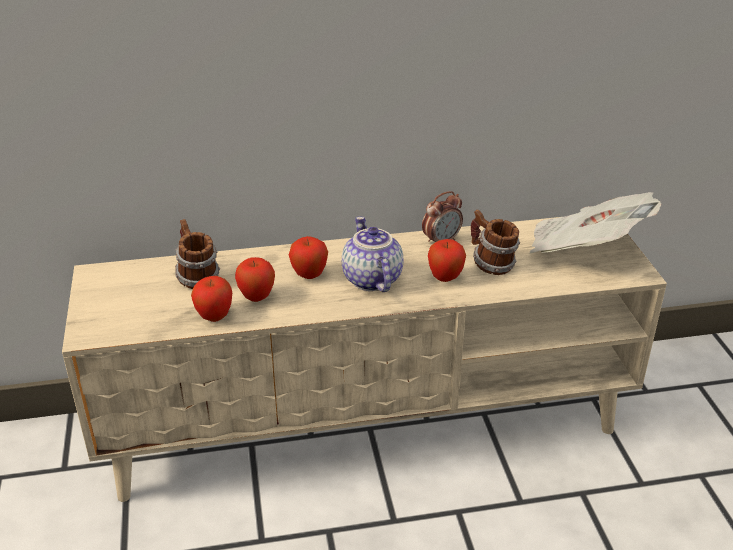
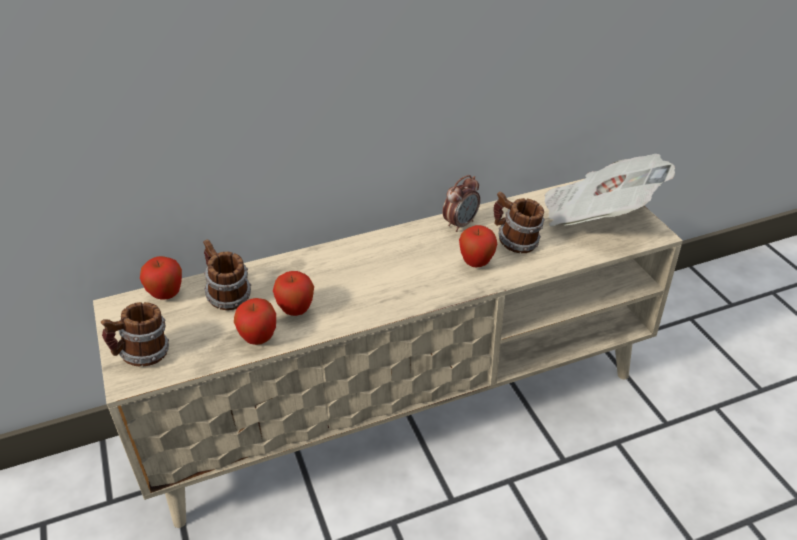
camera: 10 degrees left, 5 degrees up
apple [289,236,328,279] -> apple moved to [140,256,182,300]
teapot [342,216,404,292] -> none
none -> mug [100,302,169,367]

